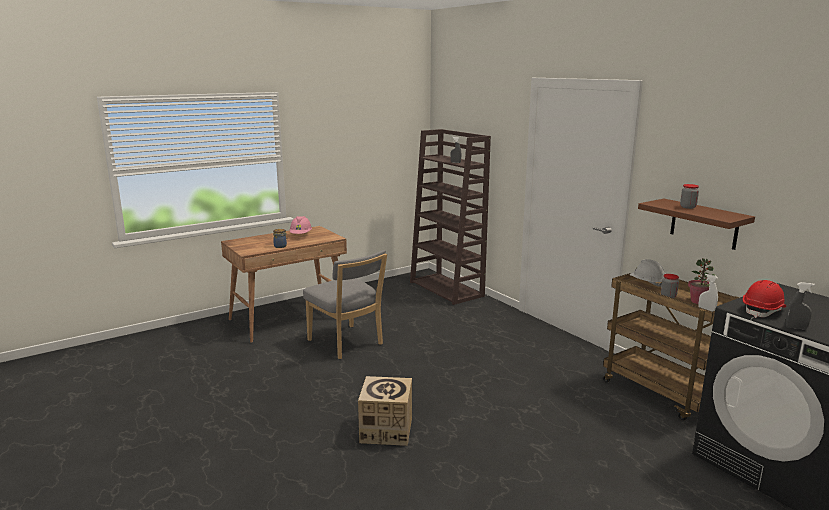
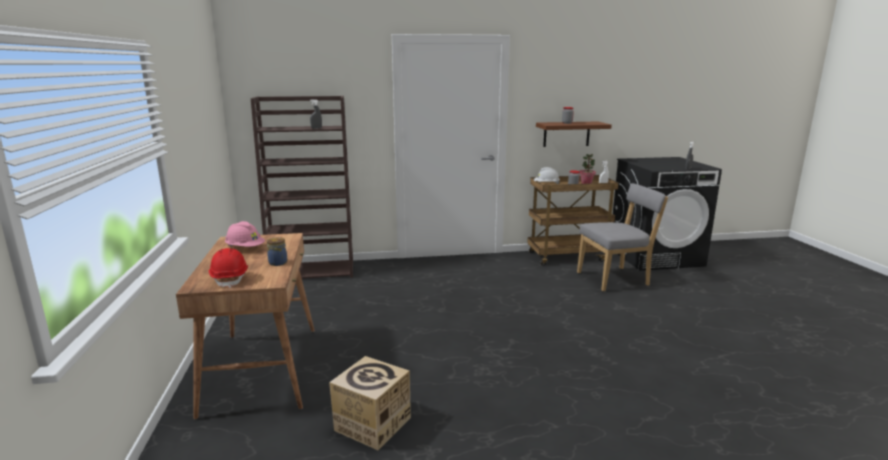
camera: 65 degrees left, 0 degrees up
grey chair [303,250,387,359] -> grey chair moved to [577,183,668,292]
cardboard box [358,376,412,446] -> cardboard box moved to [329,356,411,450]
red hard hat [743,280,786,318] -> red hard hat moved to [209,248,248,288]

